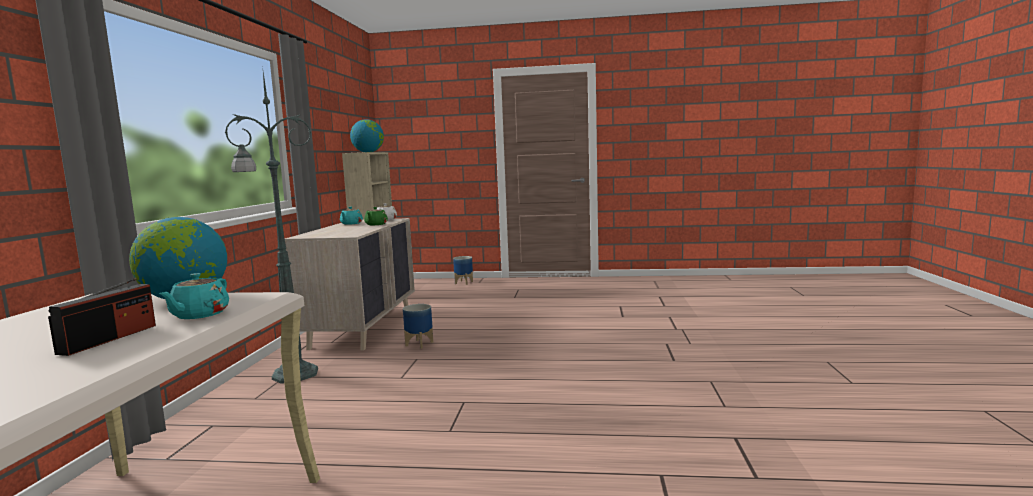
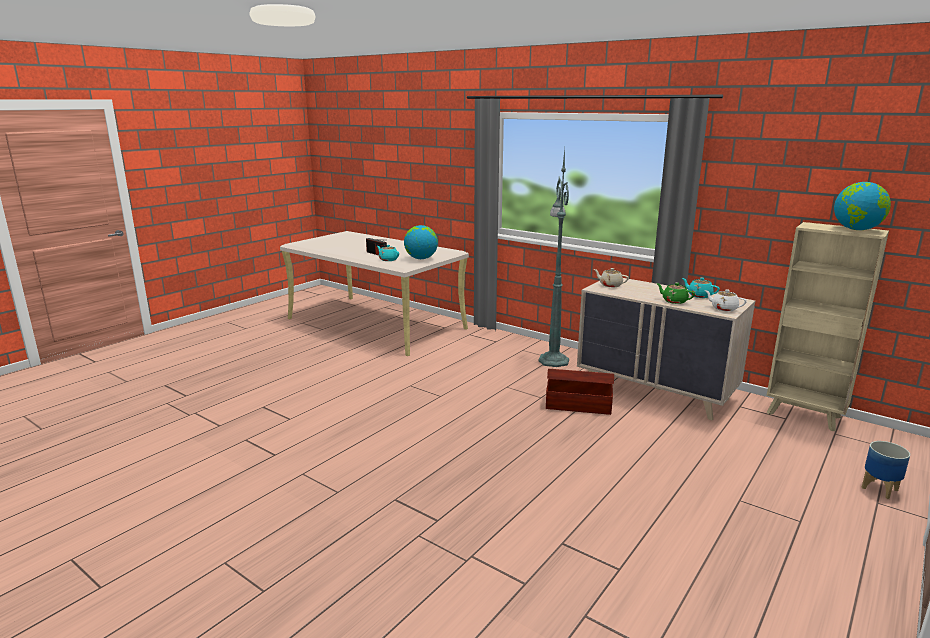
camera: 120 degrees right, 10 degrees up
planter [403,304,433,349] -> brown storage box [546,369,614,415]
none -> beige teapot [594,268,629,287]

